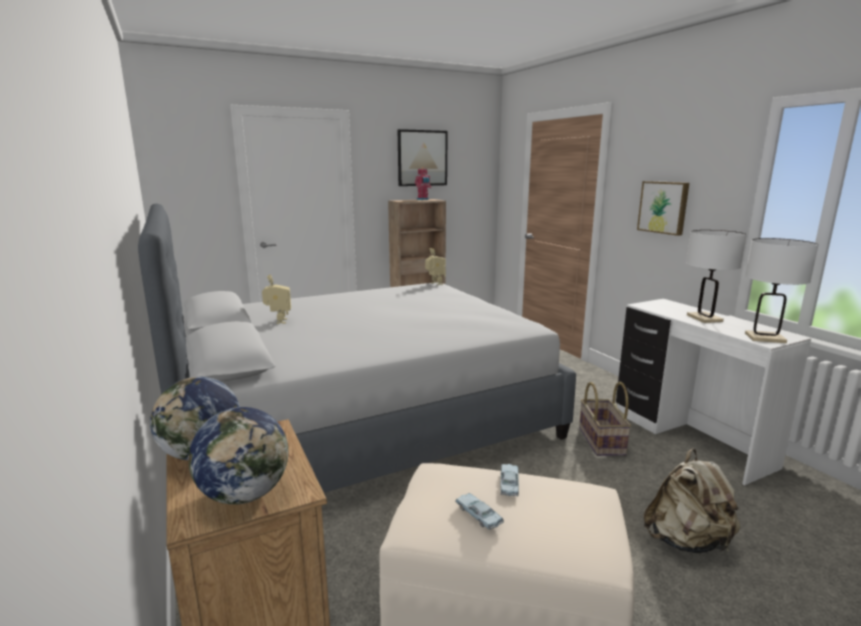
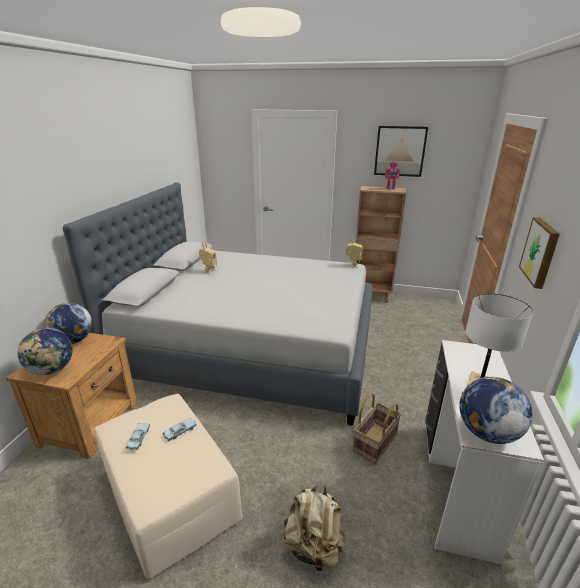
camera: 40 degrees right, 10 degrees up
white table lamp [745,238,819,343] -> globe [460,377,532,444]

